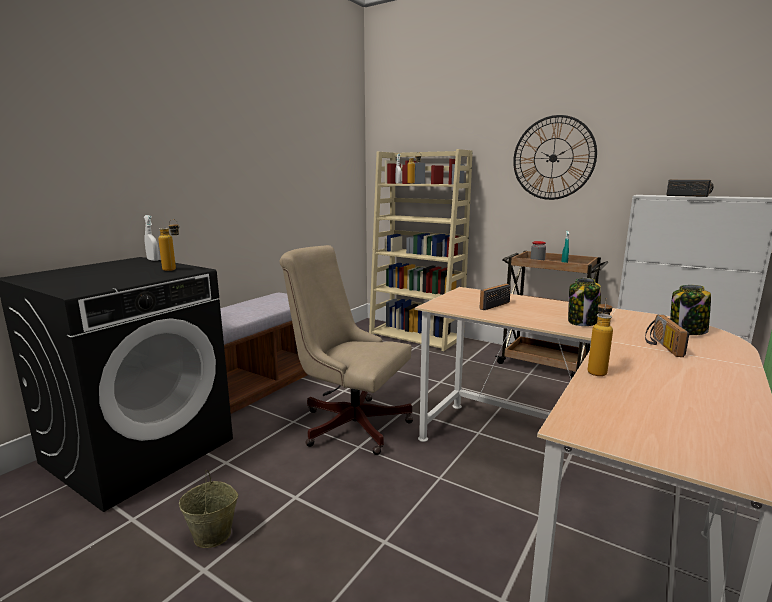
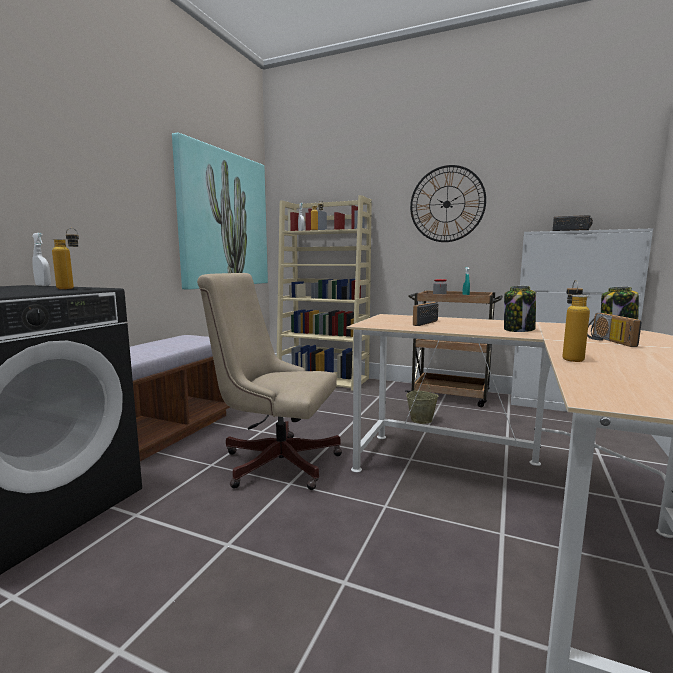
camera: 10 degrees left, 5 degrees down
beige bucket [179,470,238,548] -> beige bucket moved to [406,378,439,424]
none -> picture [172,133,268,290]

